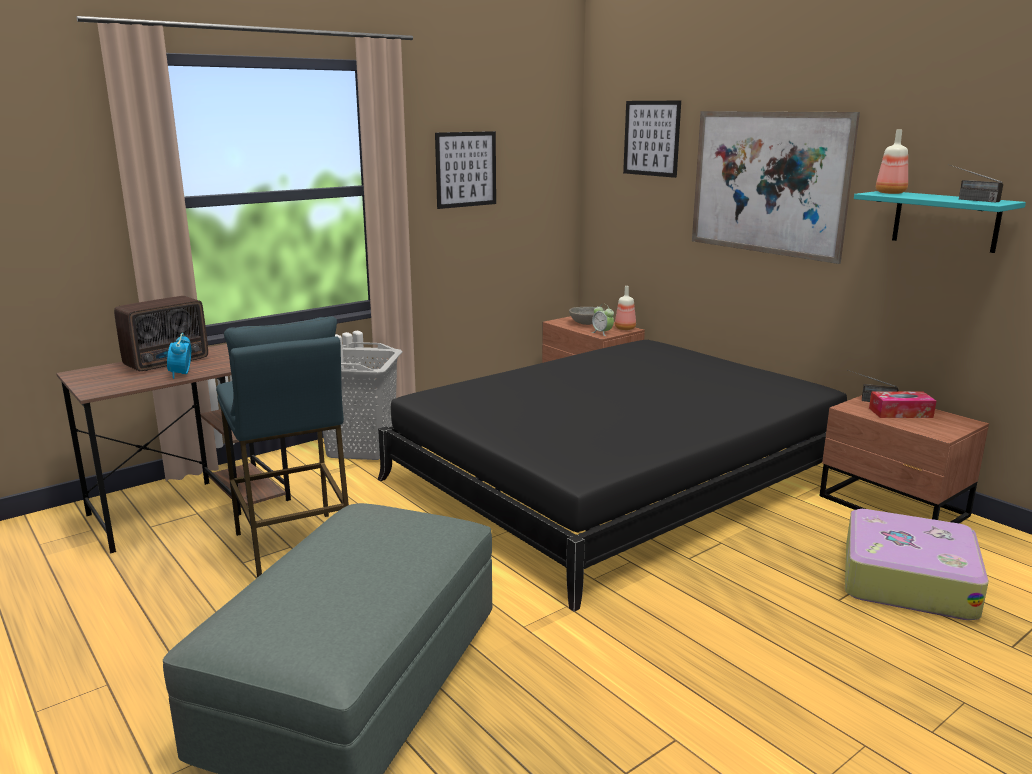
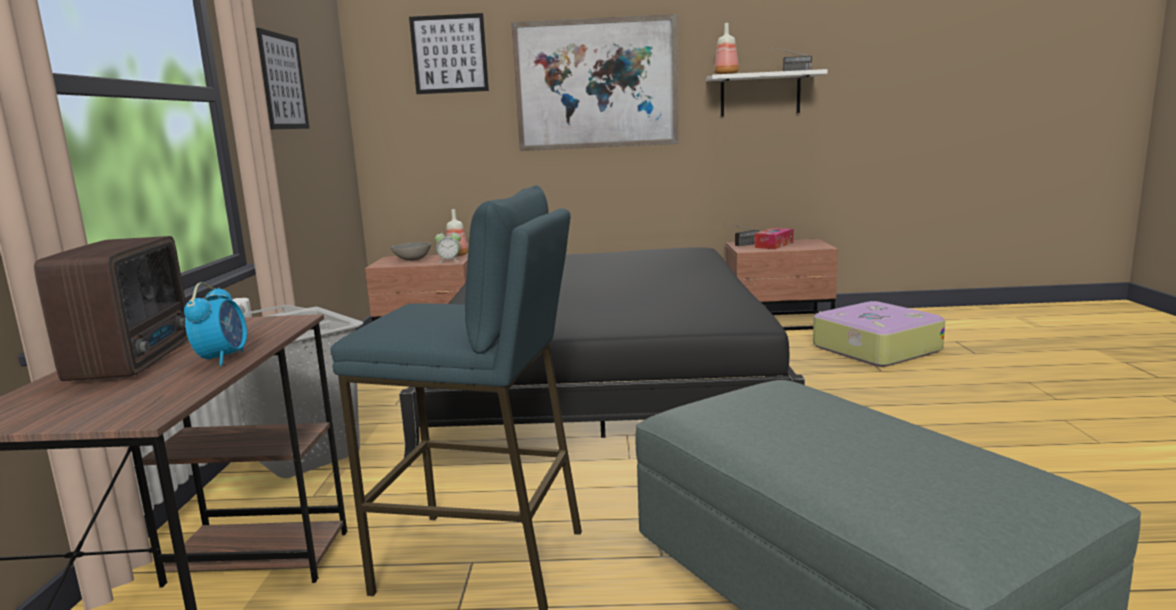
camera: 50 degrees left, 5 degrees down
alarm clock [167,333,191,379] -> alarm clock turned 120 degrees counterclockwise [184,282,247,366]
turquoise shelf [854,191,1026,253] -> white shelf [706,69,828,116]

